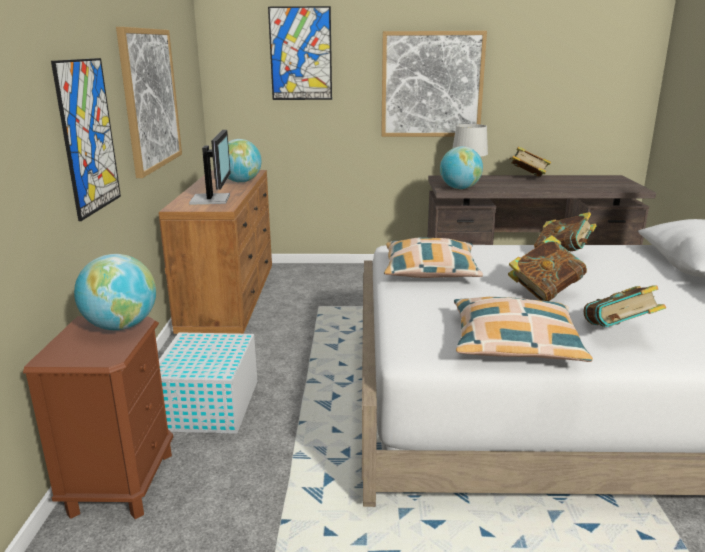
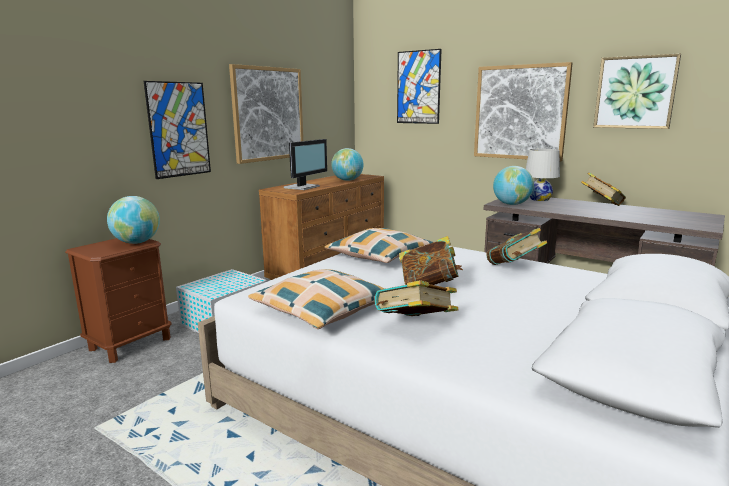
camera: 35 degrees right, 5 degrees down
none -> picture [593,53,681,129]

